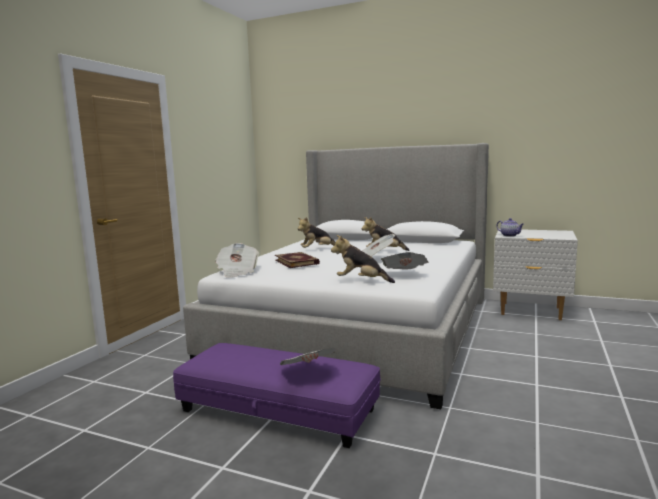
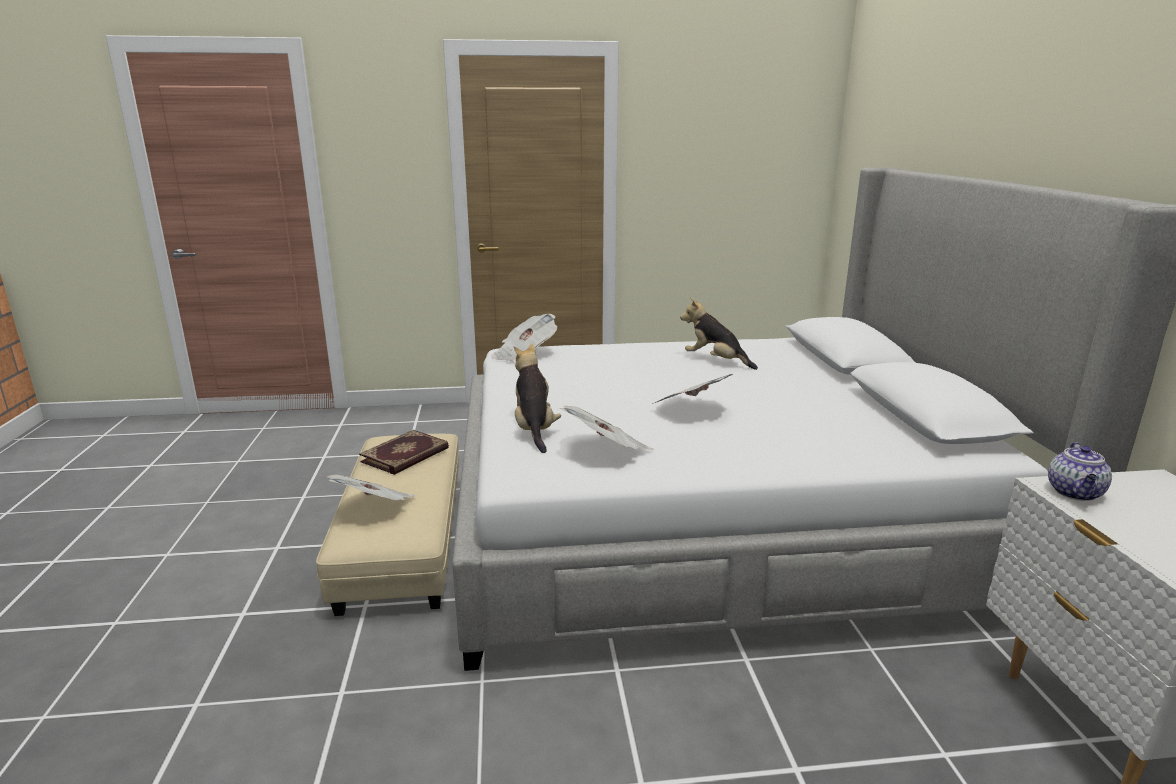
camera: 60 degrees right, 10 degrees up
purple ottoman [173,343,381,448] -> beige ottoman [316,434,459,616]
book [275,252,320,268] -> book moved to [359,430,449,475]
plush toy [362,217,410,251] -> none

